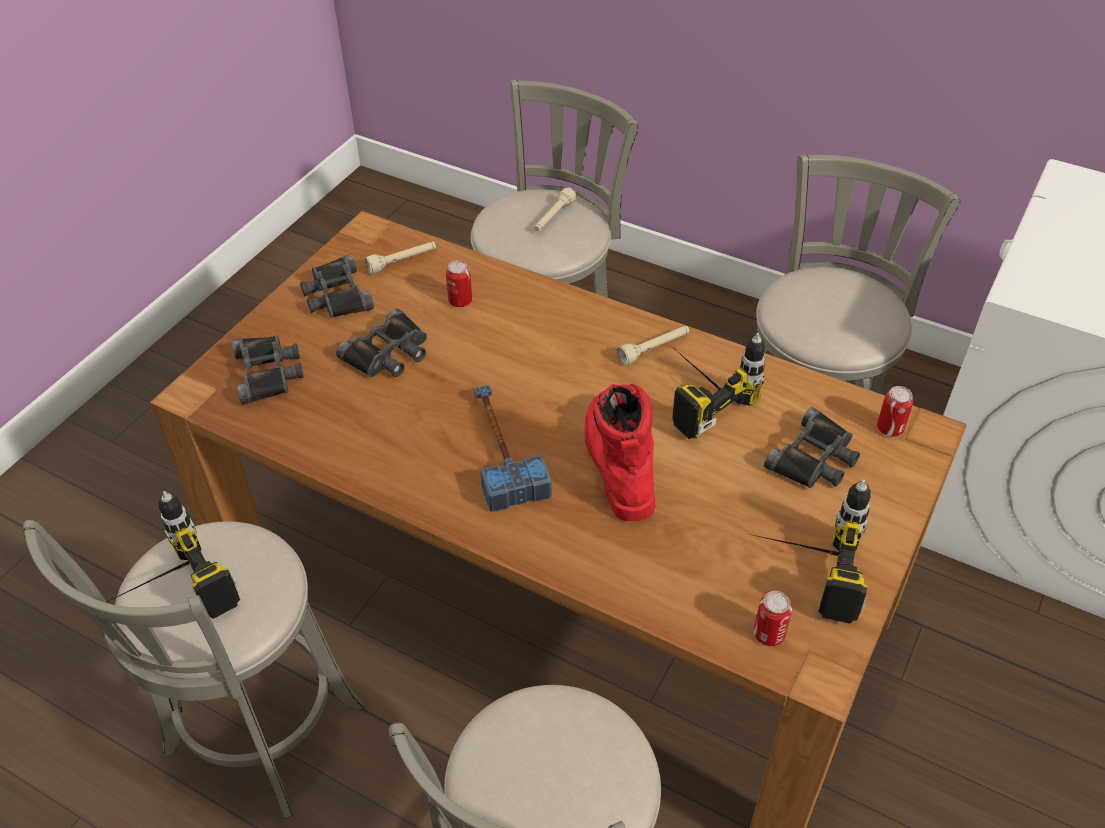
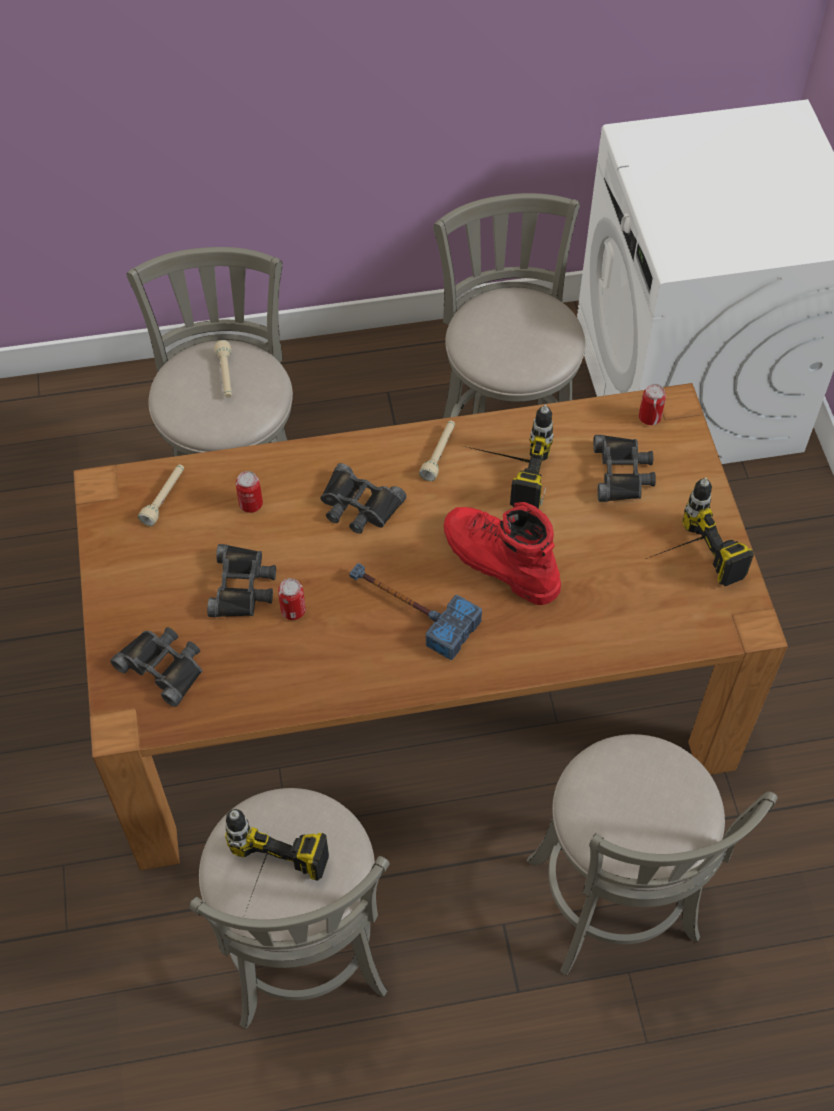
camera: 40 degrees left, 10 degrees up
black binoculars [300,254,374,318] -> black binoculars moved to [320,463,407,534]
can [754,591,792,646] -> can moved to [278,578,306,620]

